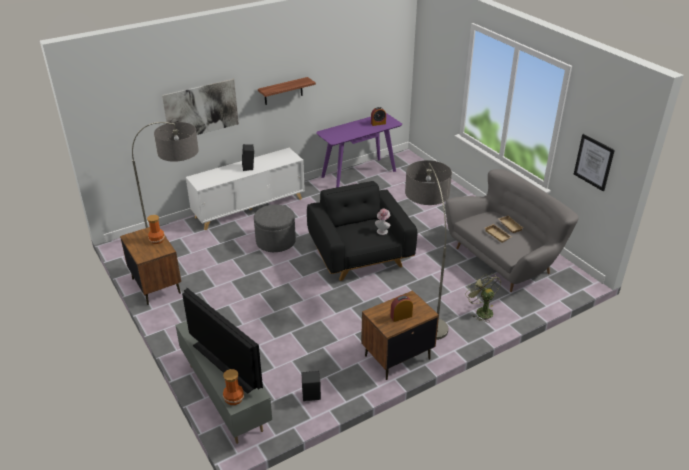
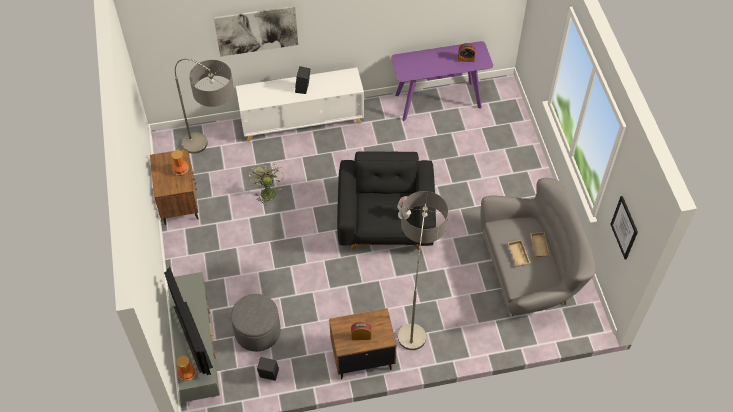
camera: 20 degrees right, 20 degrees up
grey ottoman [254,205,296,252] -> grey ottoman moved to [231,294,281,352]
shelf [258,77,316,105] -> none
green fan [465,273,501,323] -> green fan moved to [249,163,284,205]

